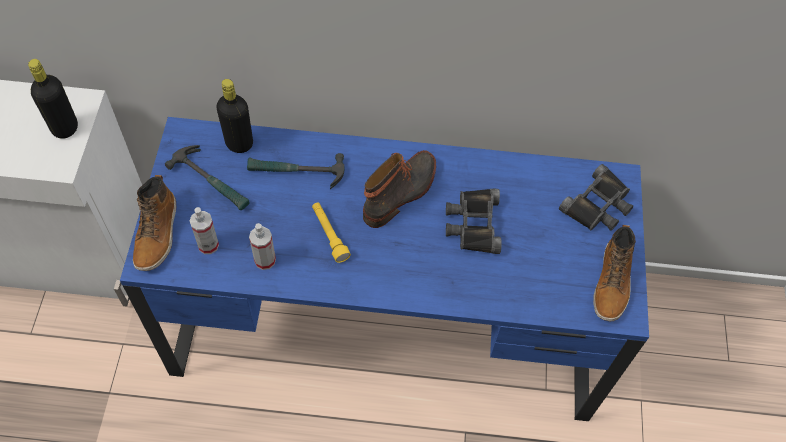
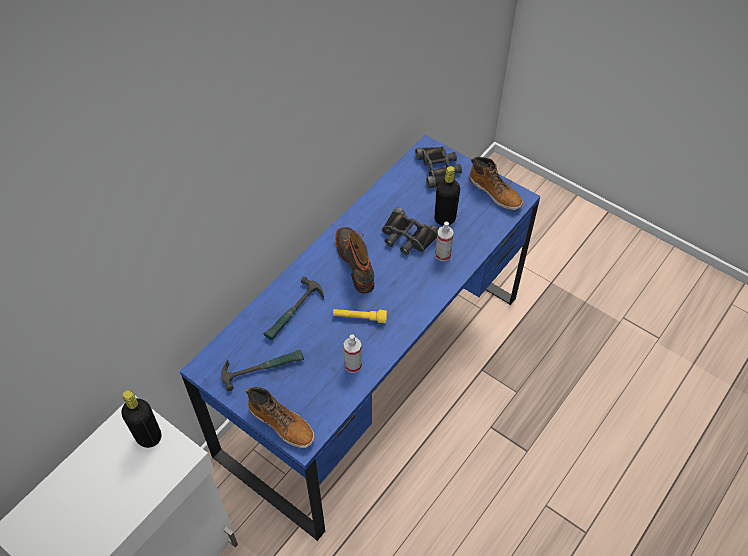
camera: 55 degrees left, 5 degrees down
spray bottle [189,207,219,254] -> spray bottle moved to [435,222,454,261]
black bottle [216,79,253,153] -> black bottle moved to [435,166,460,226]

